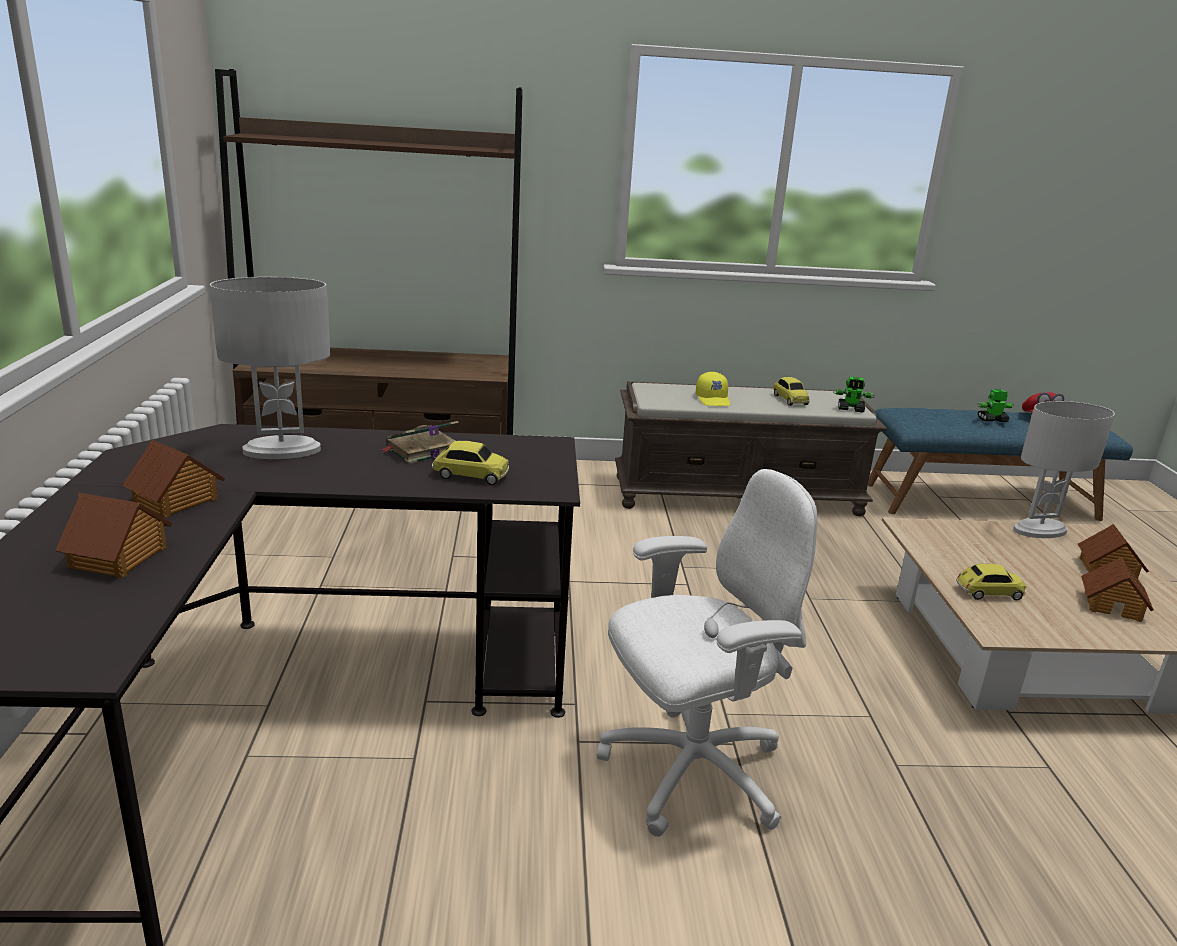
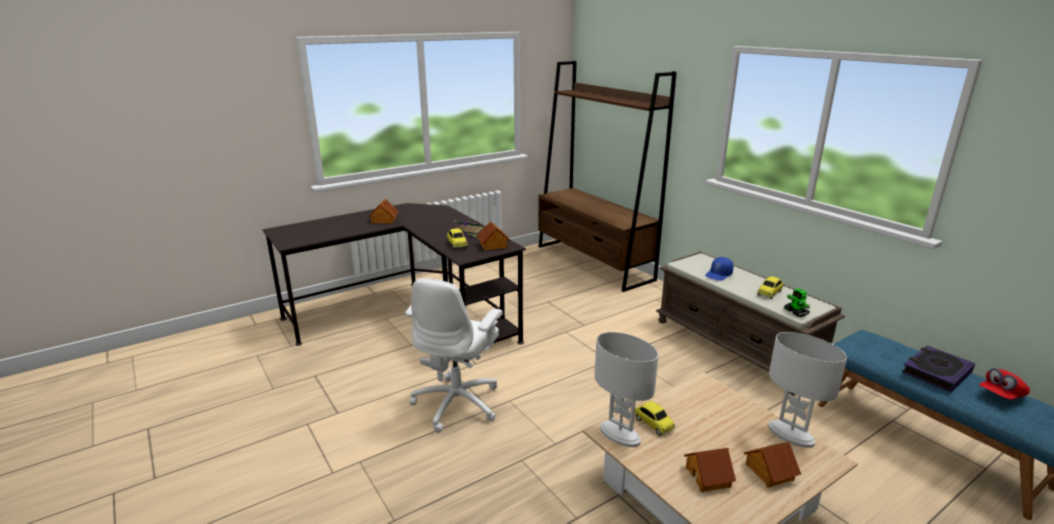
camera: 60 degrees right, 0 degrees up
toy house [55,493,172,578] -> toy house moved to [477,221,511,251]
white table lamp [210,277,330,459] -> white table lamp moved to [595,332,658,447]
white office chair [596,469,817,837] -> white office chair turned 75 degrees clockwise [405,278,503,433]
yellow cap [696,372,730,406] -> blue cap [705,257,733,281]
toy robot [977,389,1014,422] -> book [902,346,975,393]

